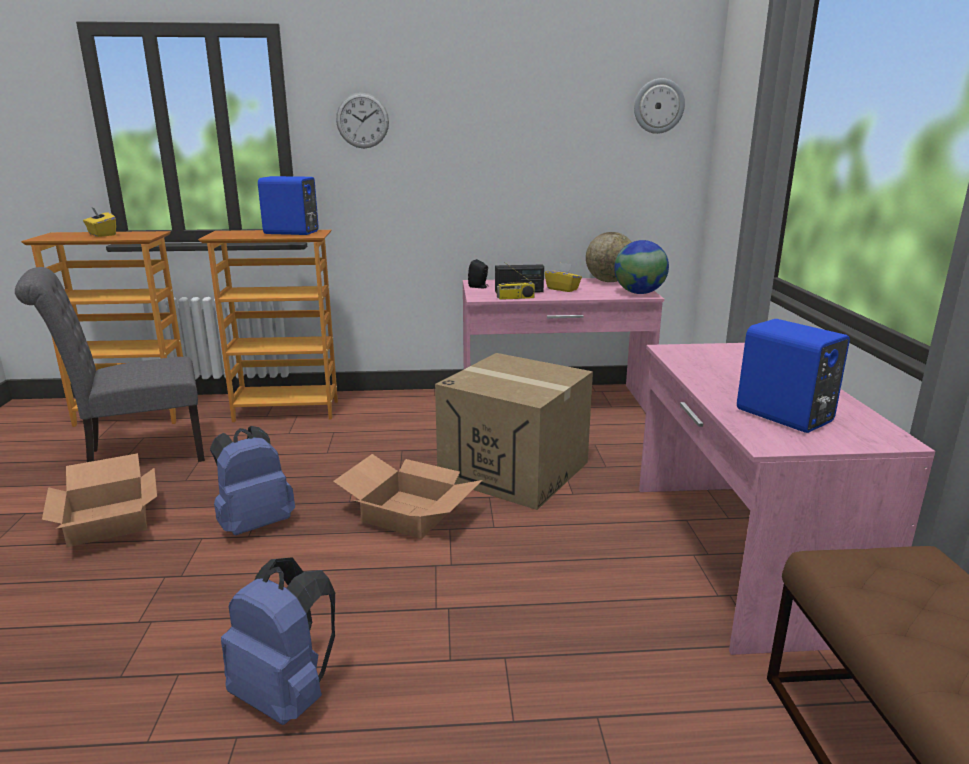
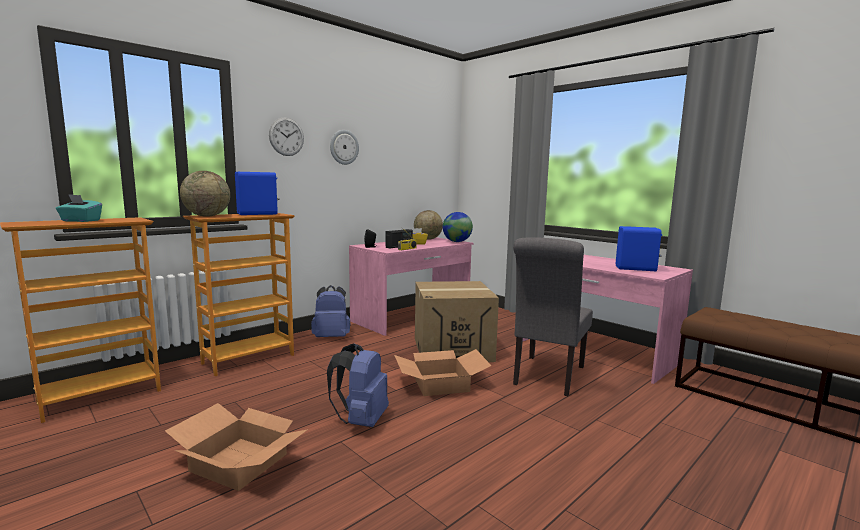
camera: 40 degrees left, 10 degrees down
grey chair [15,267,205,462] -> grey chair moved to [513,237,593,396]
yellow tissue box [83,208,116,237] -> turquoise tissue box [56,194,102,222]
blue backpack [221,557,335,725] -> blue backpack moved to [311,285,351,337]
wall clock [634,78,685,134] -> wall clock moved to [330,130,359,165]
none -> globe [180,171,230,217]

